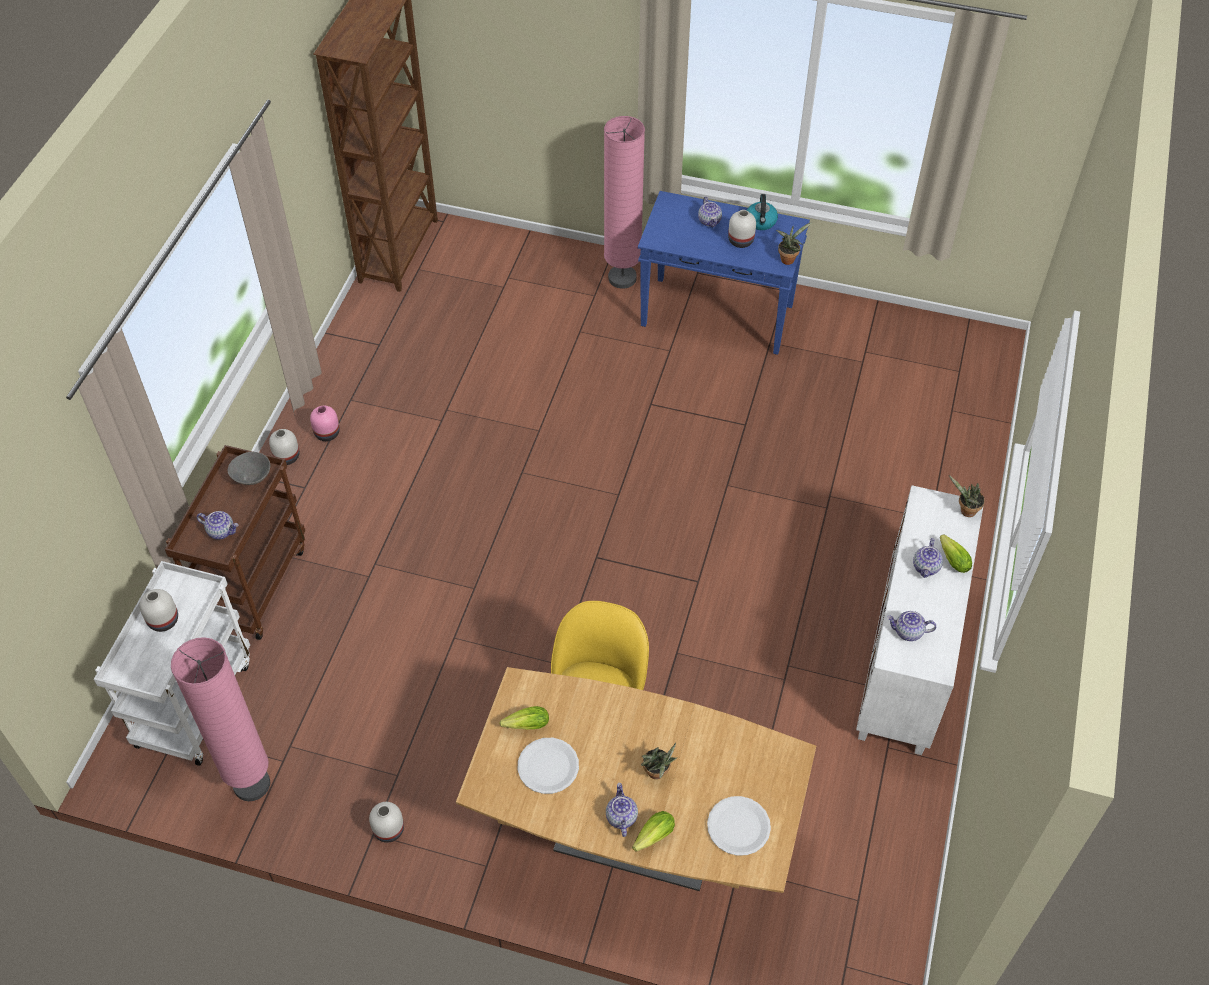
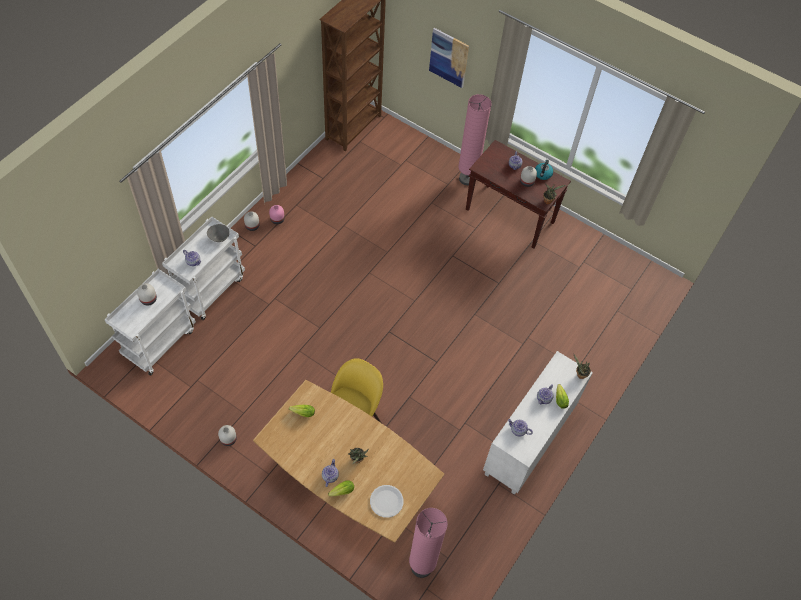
camera: 15 degrees right, 5 degrees up
brown cart [165,445,305,640] -> white cart [162,216,245,320]
pink floor lamp [171,637,270,801] -> pink floor lamp moved to [409,508,448,578]
white plate [518,738,579,794] -> none
blue console table [638,191,810,355] -> brown console table [466,140,571,249]
none -> picture [429,28,469,88]

